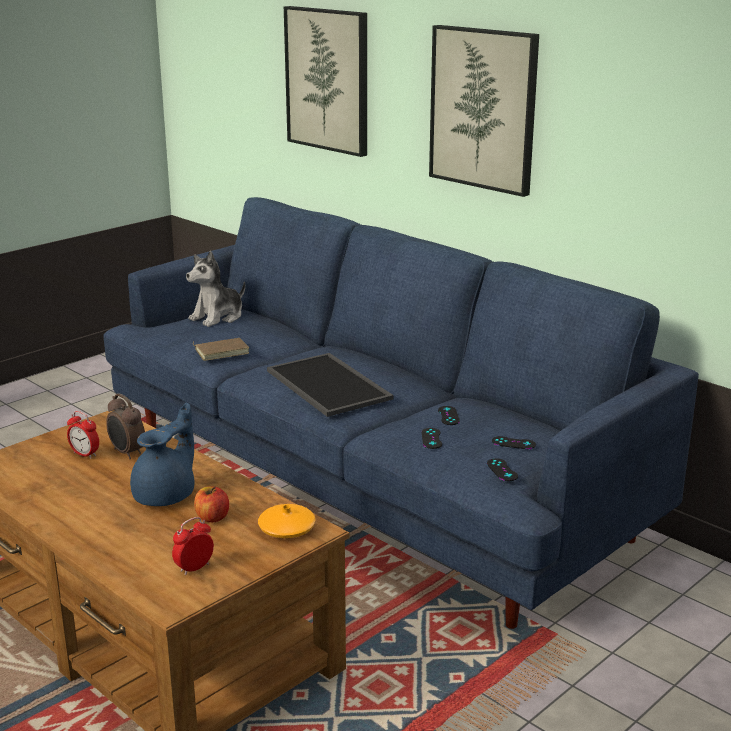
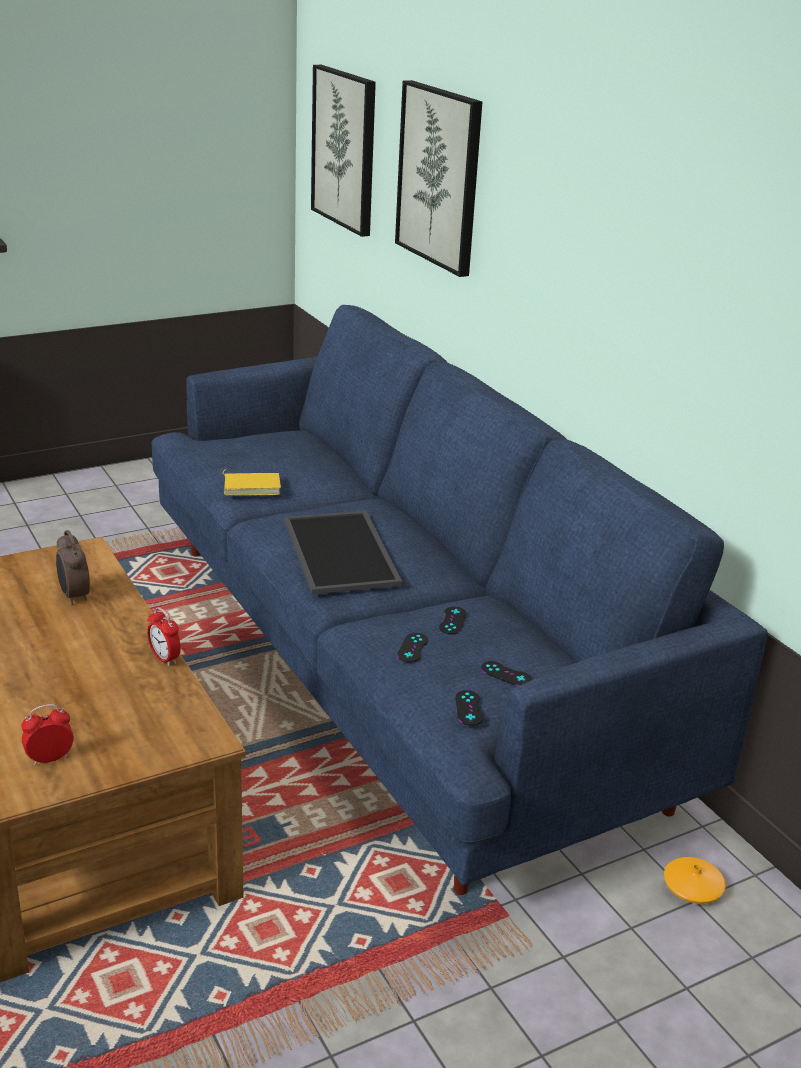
camera: 15 degrees right, 5 degrees up
alarm clock [67,411,99,459] -> alarm clock moved to [147,607,181,666]
blue teapot [130,403,195,506] -> none
plush toy [186,251,245,327] -> none
brown book [193,338,250,361] -> yellow book [222,469,281,495]
apple [194,486,229,522] -> none
orange vase [258,504,315,538] -> orange vase moved to [664,857,726,904]
picture [429,25,539,197] -> picture moved to [311,65,376,237]

